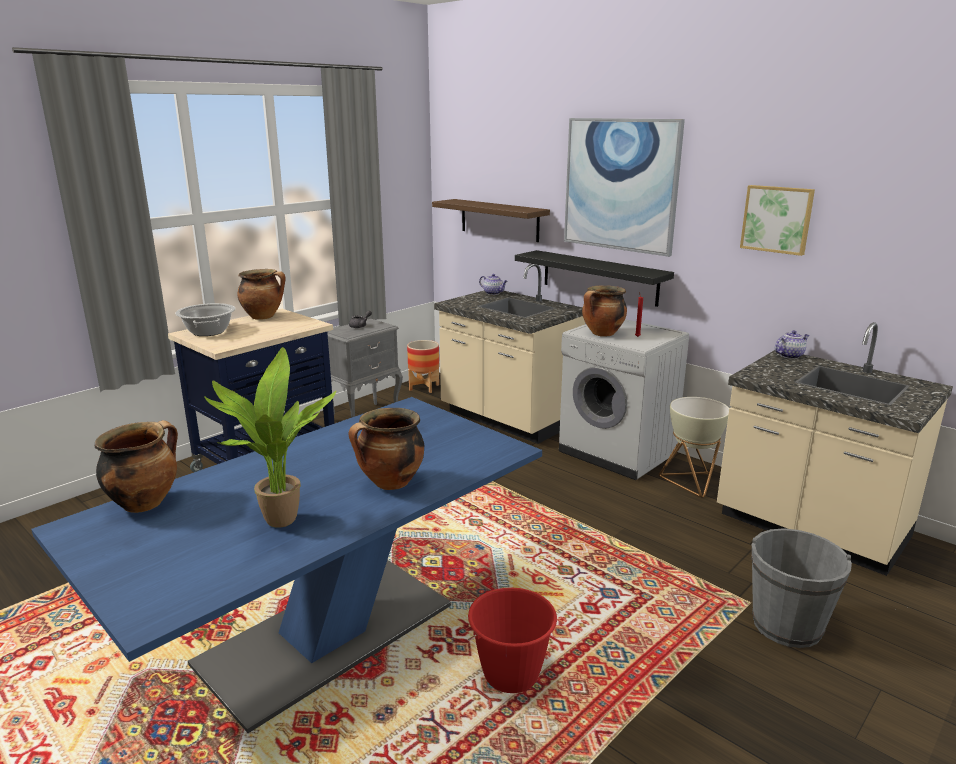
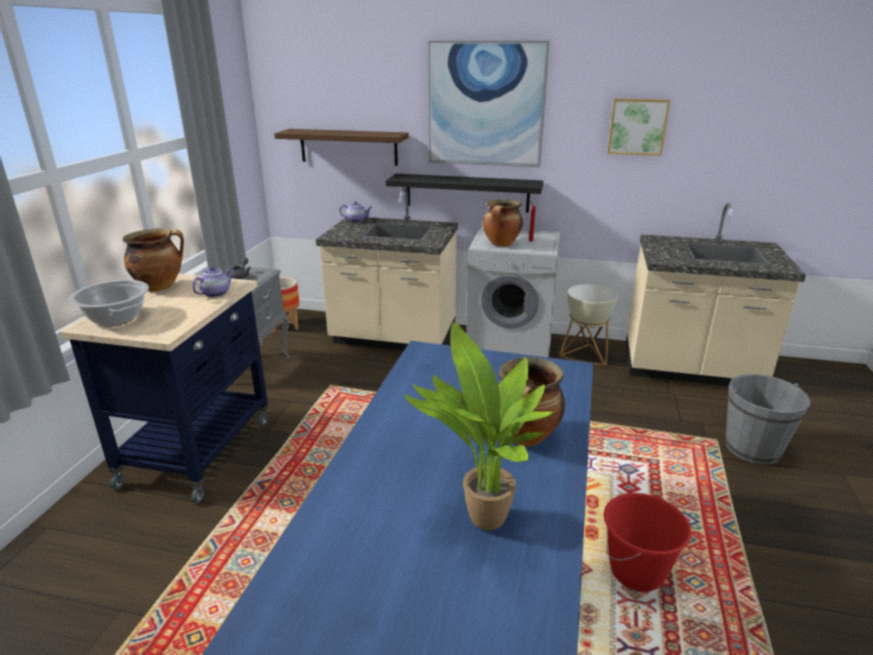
camera: 30 degrees left, 5 degrees up
cooking pot [95,420,178,513] -> none
teapot [775,330,809,359] -> teapot moved to [192,267,233,297]

